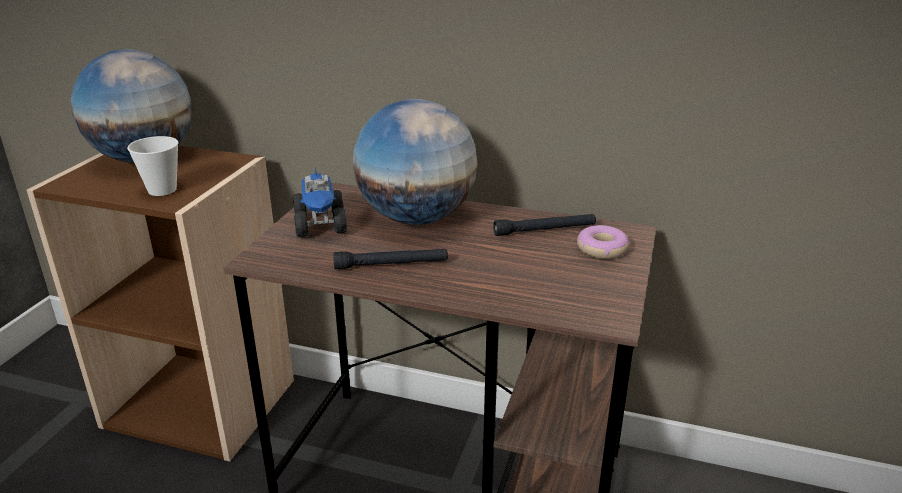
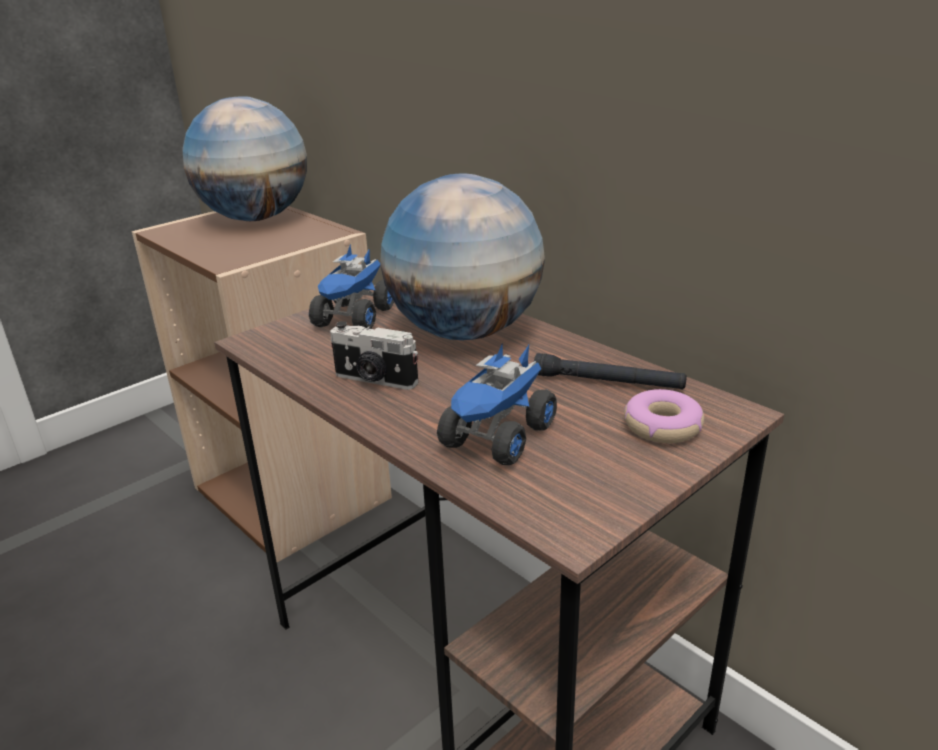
camera: 30 degrees right, 0 degrees up
cup [127,136,179,196] -> none
black flashlight [333,249,448,269] -> camera [330,321,418,390]
none -> toy truck [437,344,557,465]

